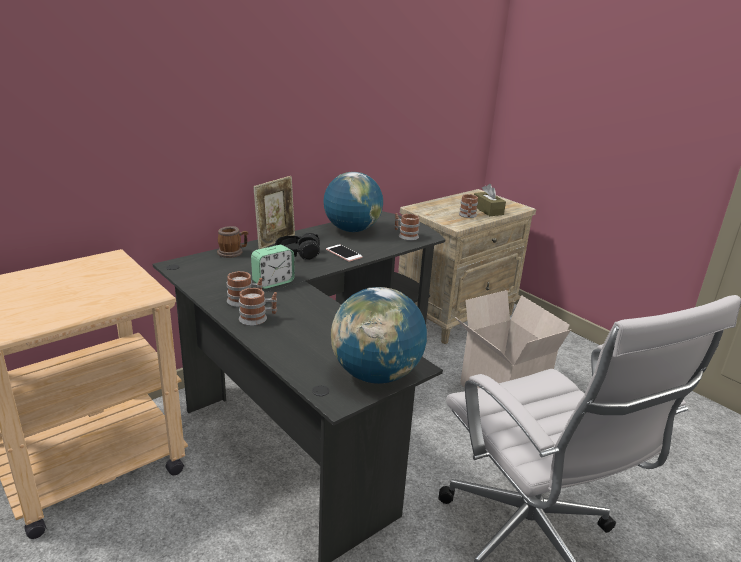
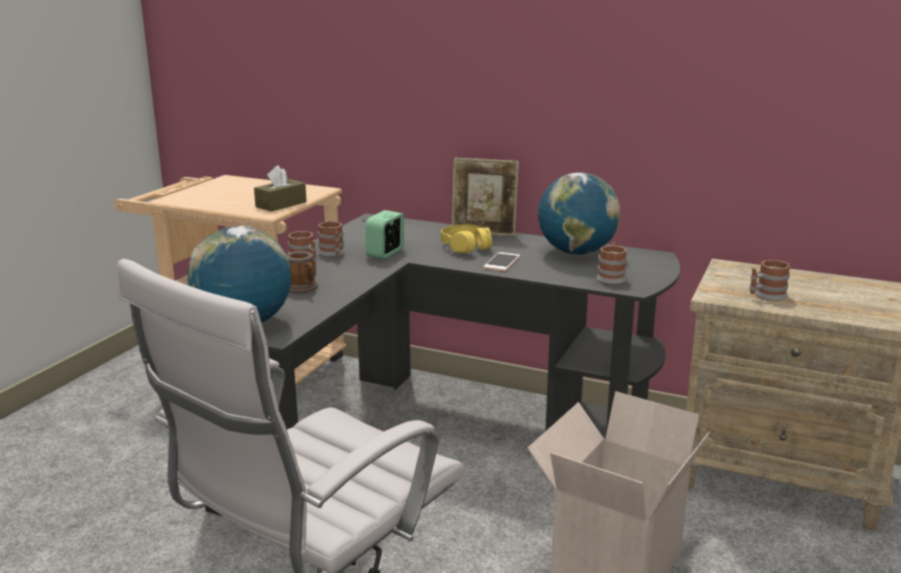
camera: 65 degrees right, 5 degrees down
mug [217,226,248,258] -> mug moved to [286,251,318,293]
alarm clock [251,245,295,289] -> alarm clock turned 90 degrees clockwise [366,210,404,259]
black headphones [275,233,320,260] -> yellow headphones [441,224,492,253]
brown tissue box [474,184,506,216] -> brown tissue box moved to [254,166,307,212]

